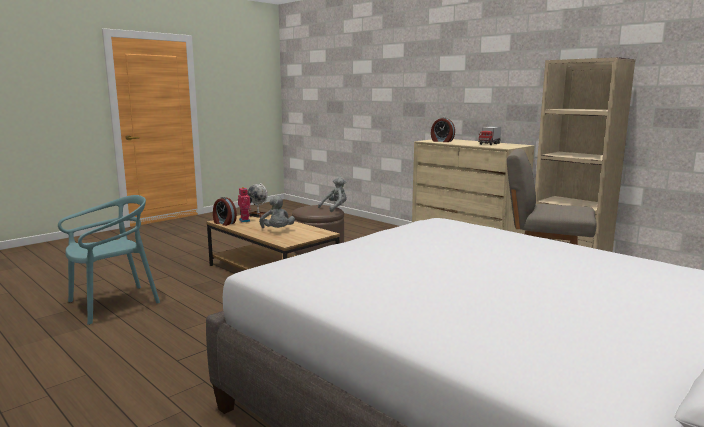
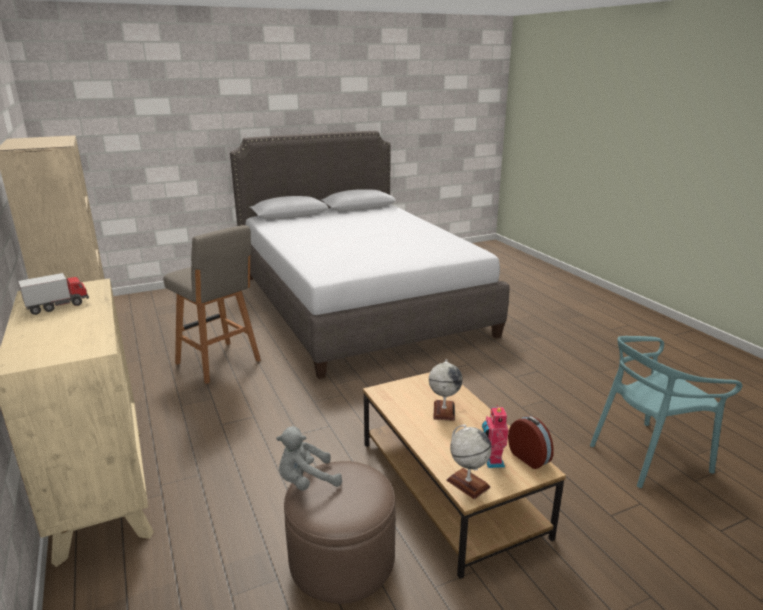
camera: 160 degrees left, 10 degrees up
grey plush toy [259,196,295,228] -> globe [429,359,463,421]
alarm clock [431,117,455,142] -> none

